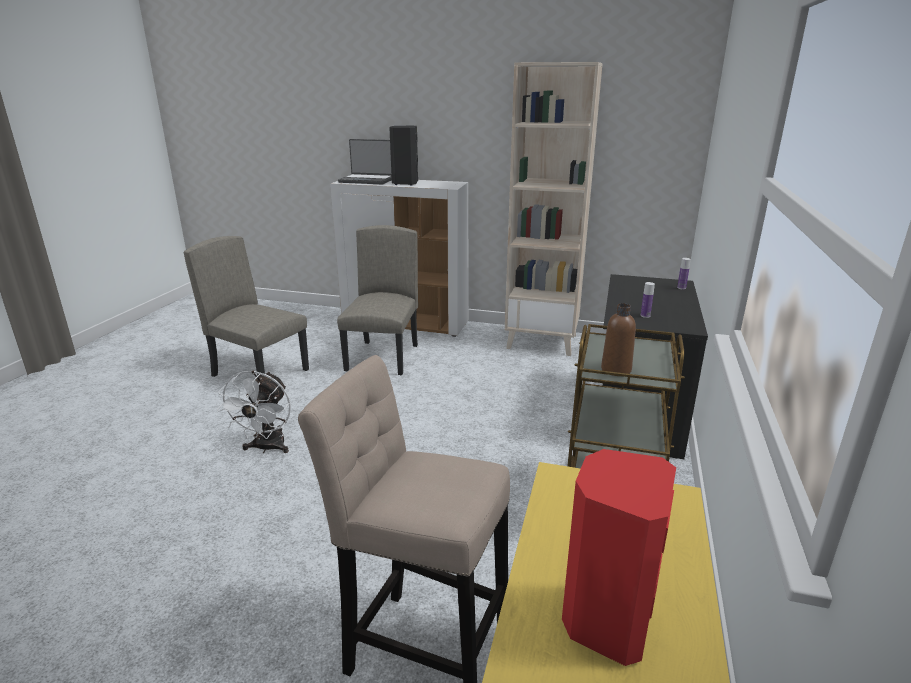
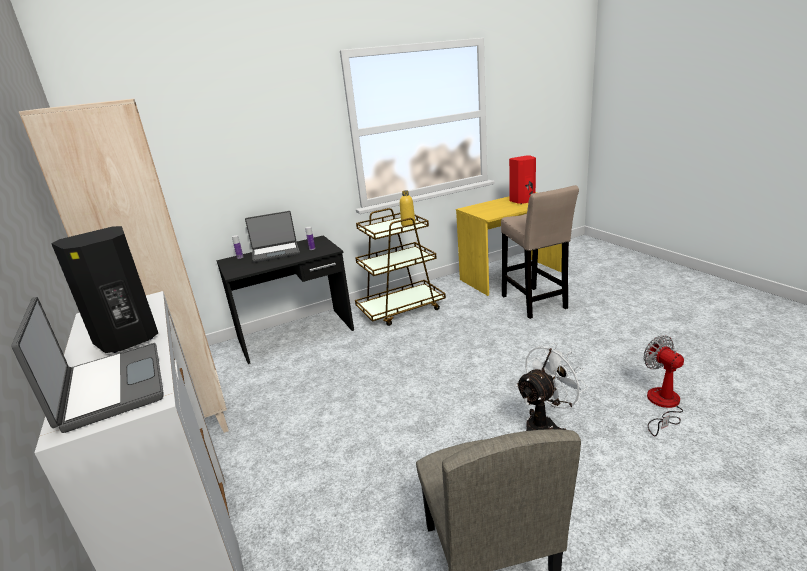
camera: 130 degrees left, 0 degrees up
beige chair [337,225,418,375] -> none
brown bottle [601,303,636,376] -> yellow bottle [400,190,416,226]
none -> laptop [245,211,300,263]
none -> fan [643,335,684,436]

